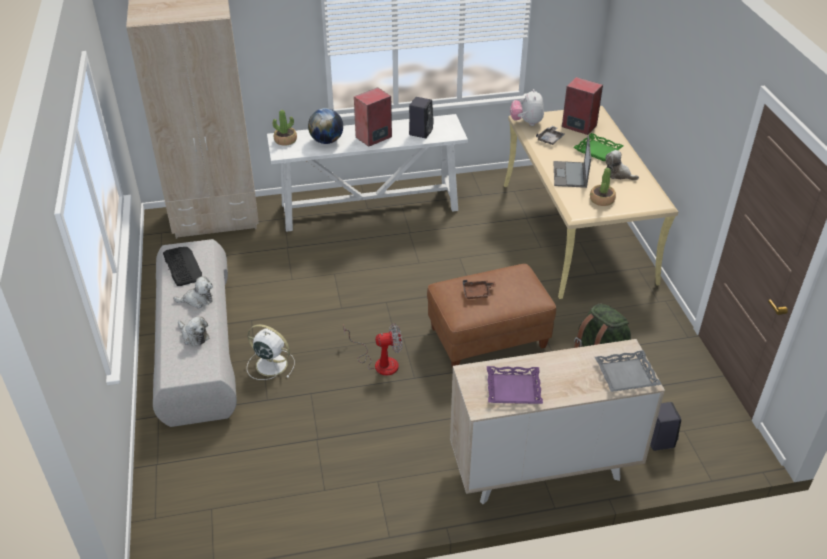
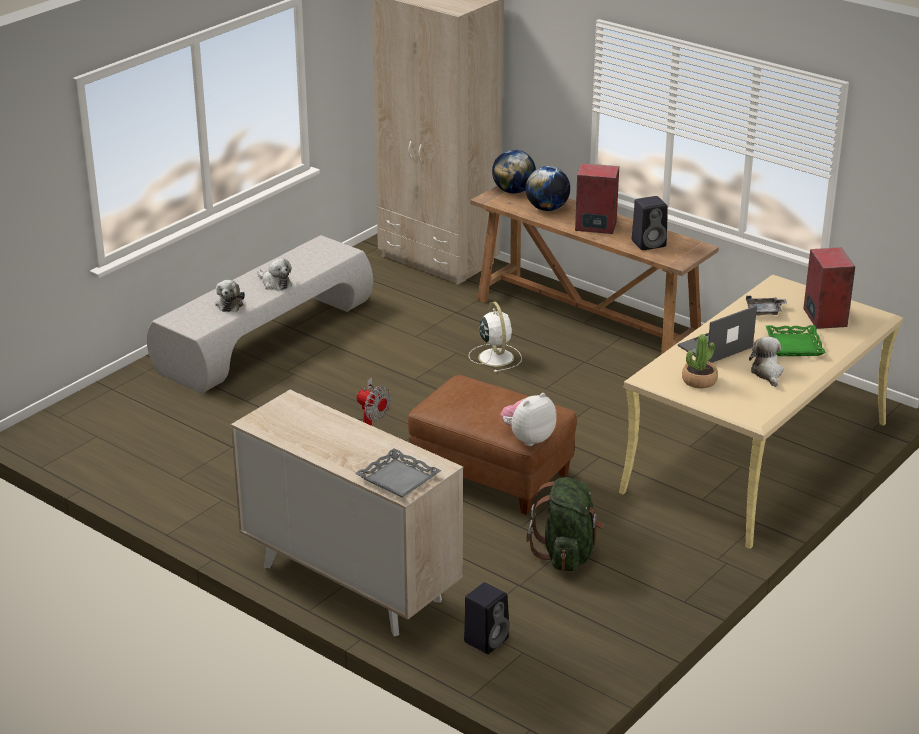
camera: 50 degrees right, 10 degrees down
keyboard [163,247,202,286] -> none
white fan [247,324,295,380] -> white fan moved to [469,302,522,372]
white console table [267,114,468,232] -> brown console table [471,186,719,355]
potted plant [273,110,297,146] -> globe [492,149,536,194]
brown tray [463,280,496,299] -> none
purple tray [487,366,543,404] -> none
plush toy [510,89,544,126] -> plush toy moved to [501,393,557,446]

